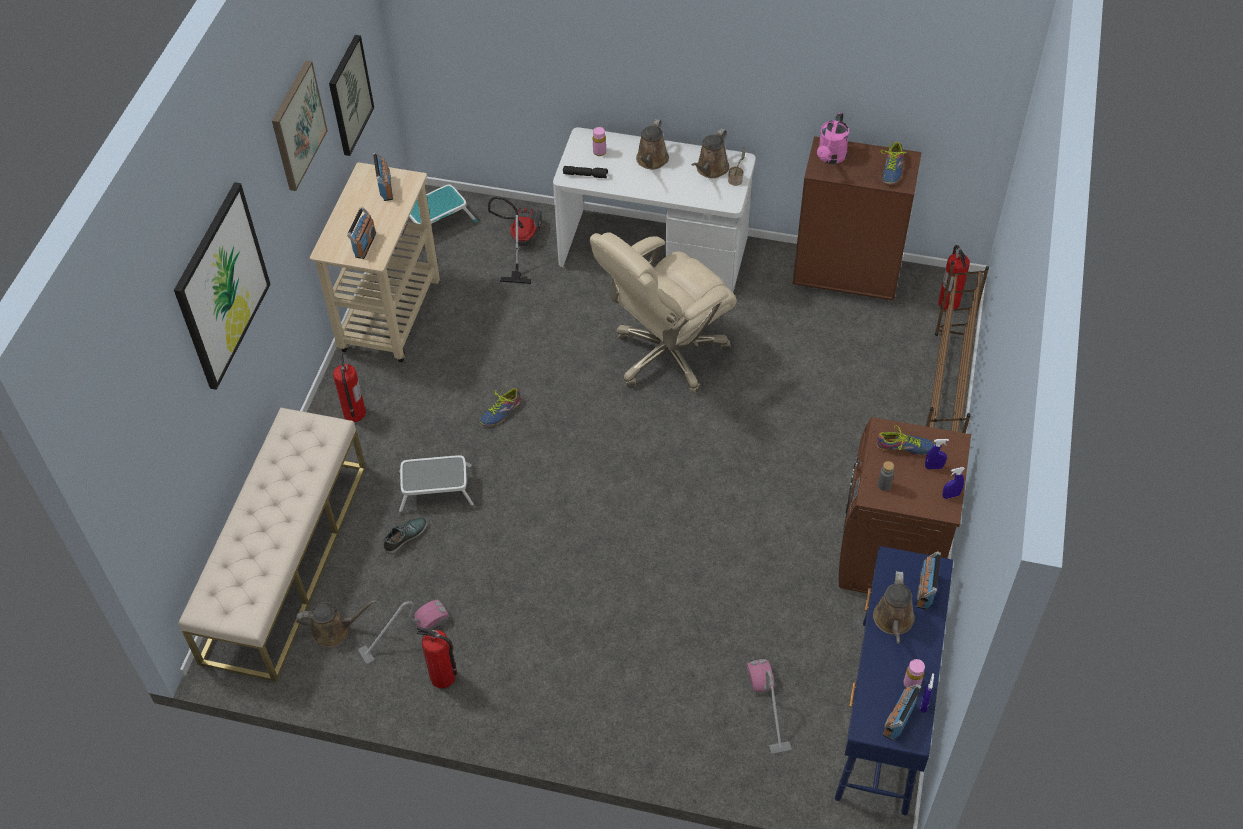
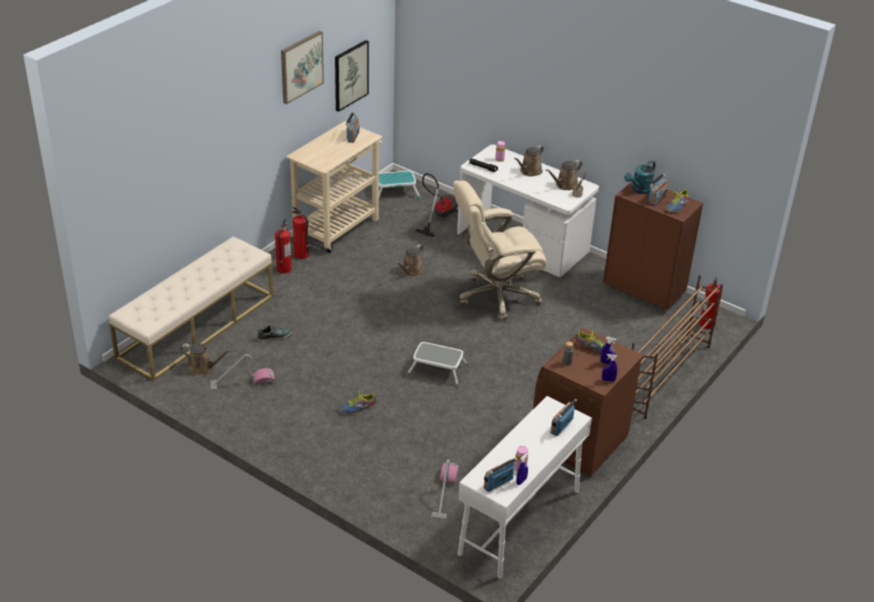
camera: 20 degrees right, 15 degrees down
picture [174,182,270,390] -> none
radio [347,207,376,259] -> radio moved to [649,174,668,206]
grey step ladder [398,455,476,516] -> grey step ladder moved to [406,342,469,387]
fire extinguisher [417,627,457,688] -> fire extinguisher moved to [292,207,309,259]
shoe [480,384,521,426] -> shoe moved to [339,390,376,414]
pink watering can [817,112,849,164] -> turquoise watering can [624,160,655,194]
blue console table [835,546,953,815] -> white console table [458,396,592,579]
brown watering can [873,571,915,644] -> brown watering can moved to [395,244,424,277]

